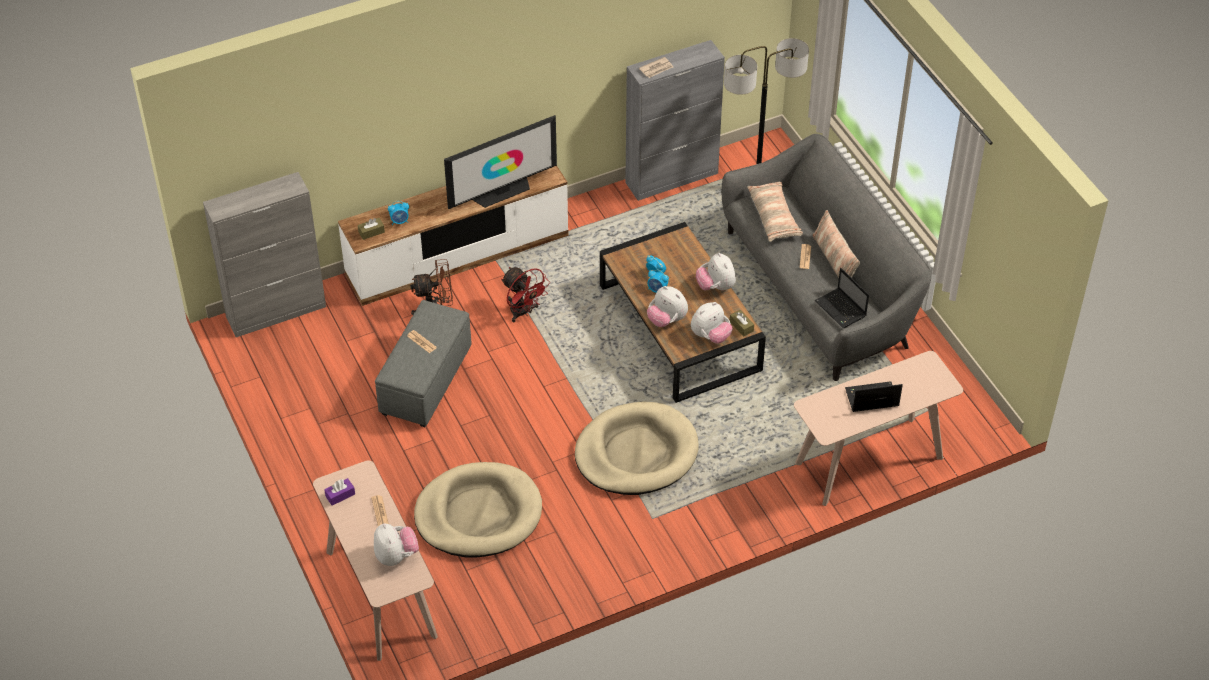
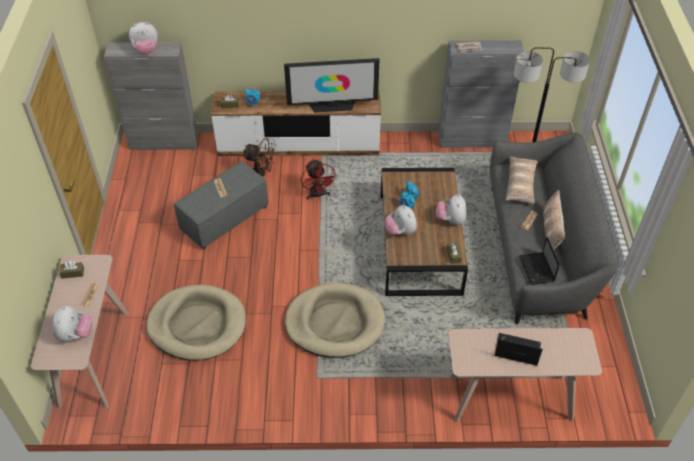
camera: 25 degrees right, 0 degrees up
purple tissue box [324,478,355,505] -> brown tissue box [59,261,84,279]
plush toy [691,302,733,344] -> plush toy moved to [129,22,158,54]

